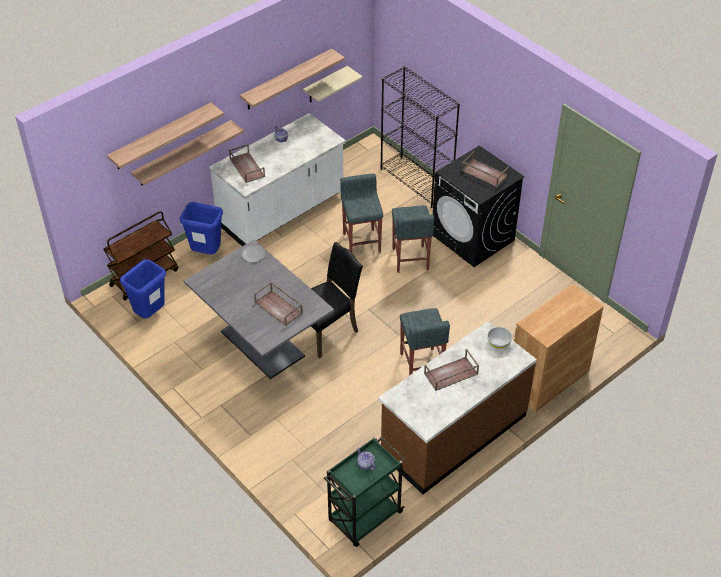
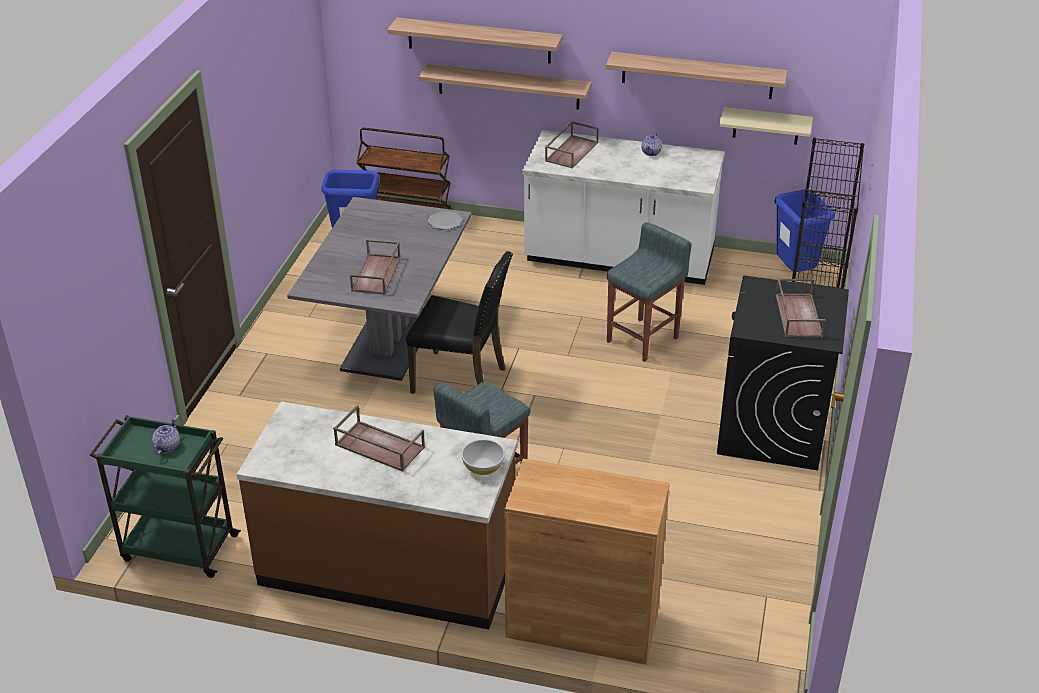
camera: 55 degrees right, 10 degrees down
blue trash can [180,202,223,255] -> blue trash can moved to [774,189,835,272]
grey stool [392,206,434,273] -> none

